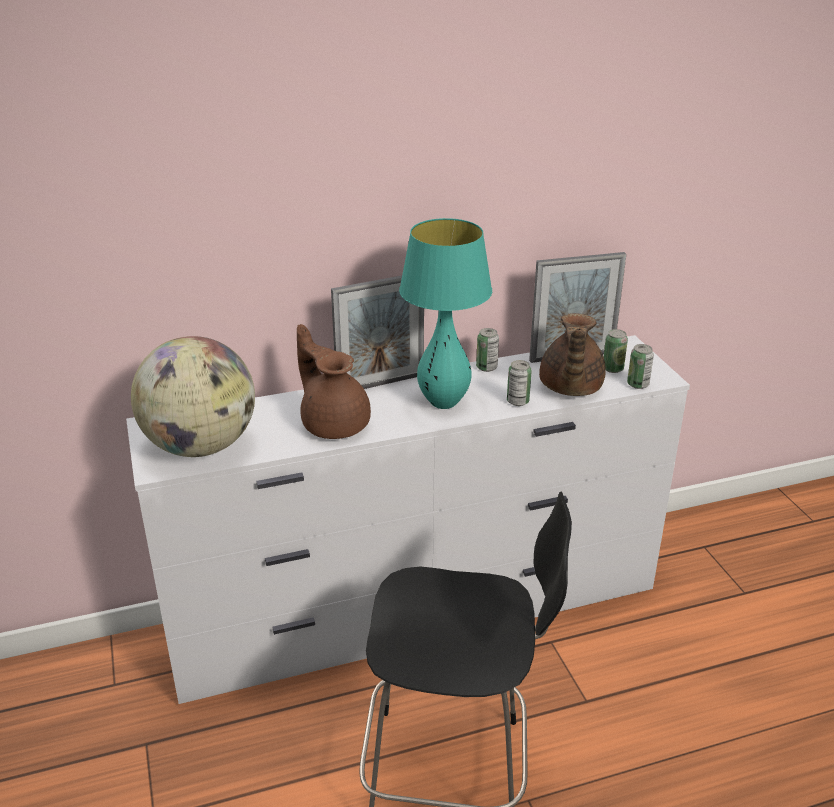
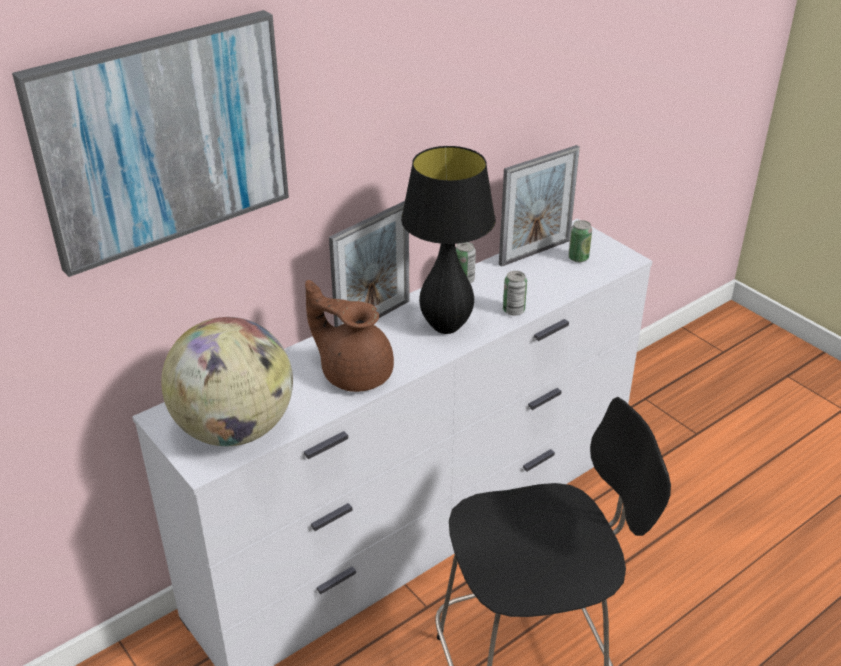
camera: 20 degrees left, 5 degrees up
turquoise table lamp [399,218,492,409] -> black table lamp [401,146,496,334]
brown teapot [539,313,606,396] -> none
can [627,344,654,389] -> none
none -> picture [12,10,289,277]

